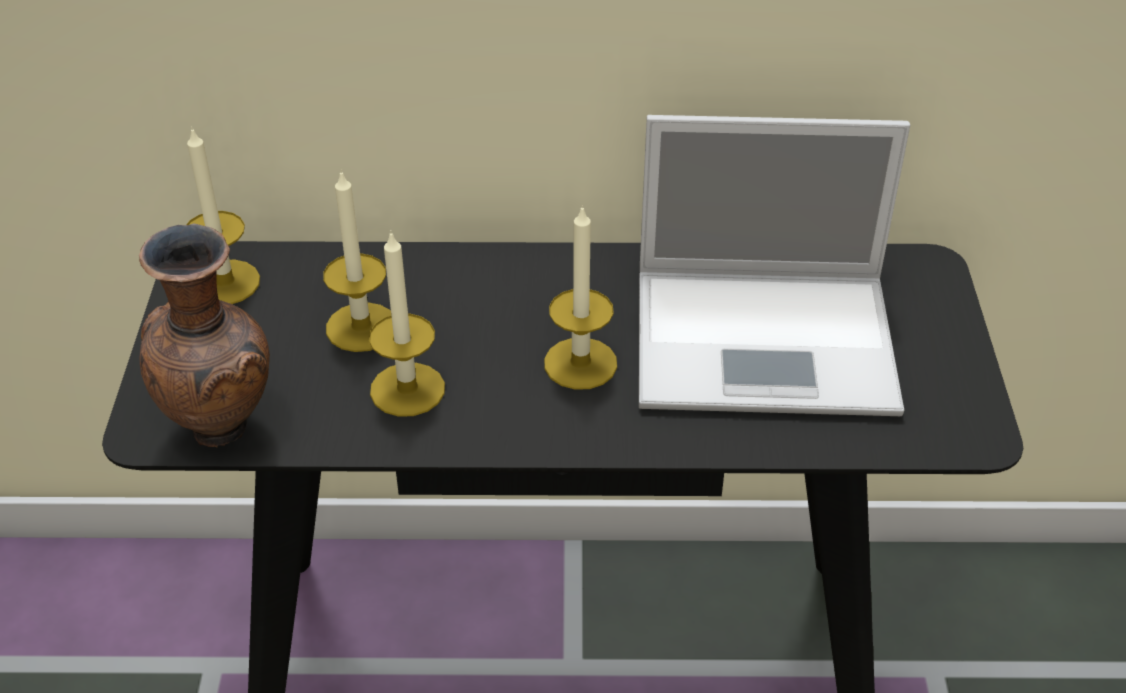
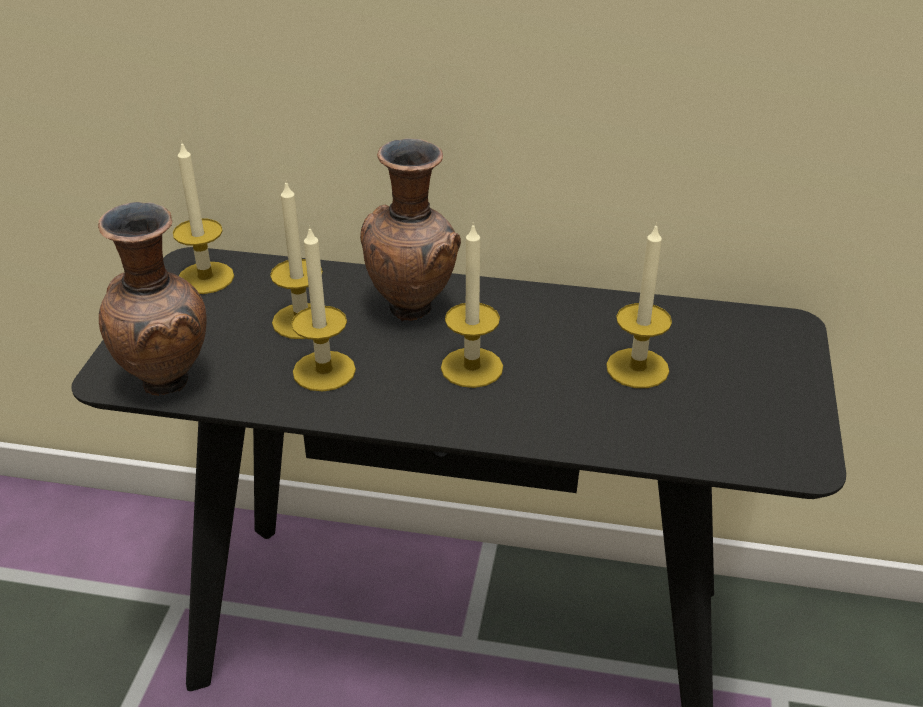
camera: 10 degrees right, 5 degrees down
laptop [639,115,910,416] -> candle [606,223,672,388]
none -> brown vase [360,138,461,321]

